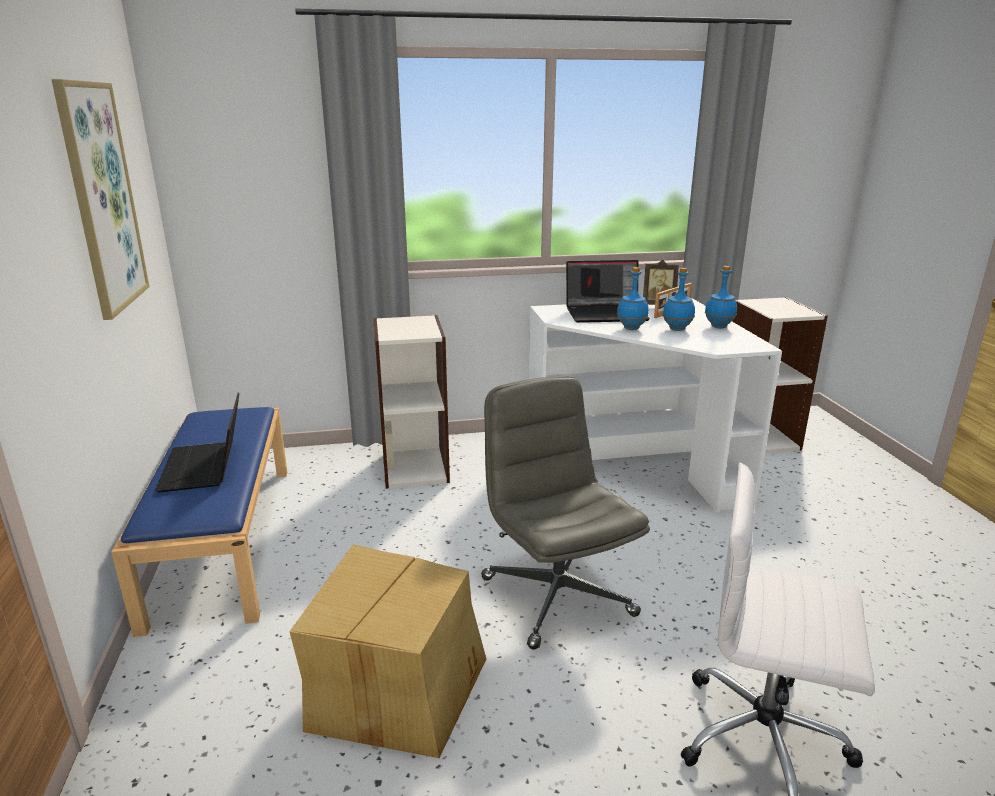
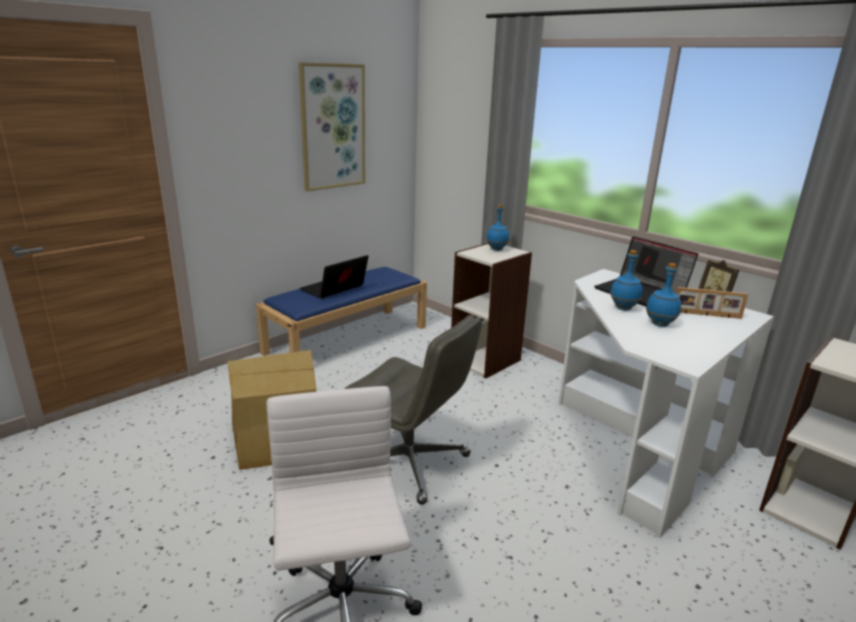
camera: 55 degrees right, 0 degrees up
grey office chair [481,375,650,650] -> grey office chair turned 90 degrees clockwise [345,315,482,505]
blue bottle [705,266,737,328] -> blue bottle moved to [486,204,509,251]

